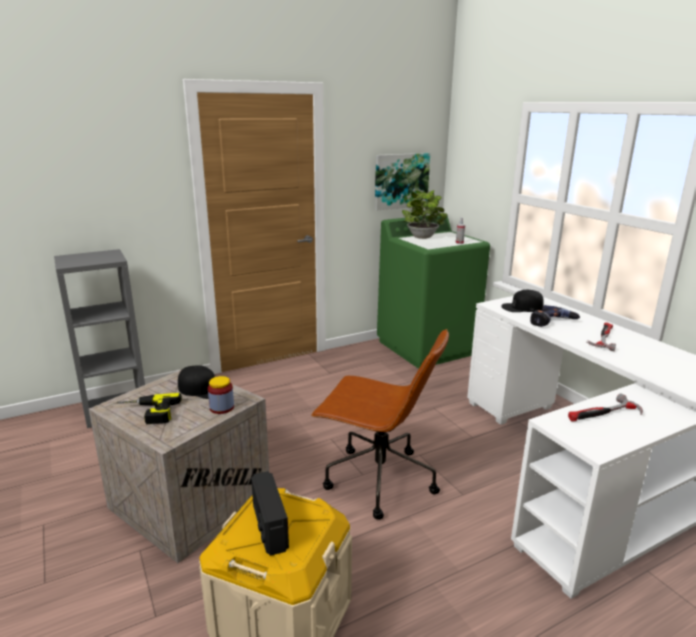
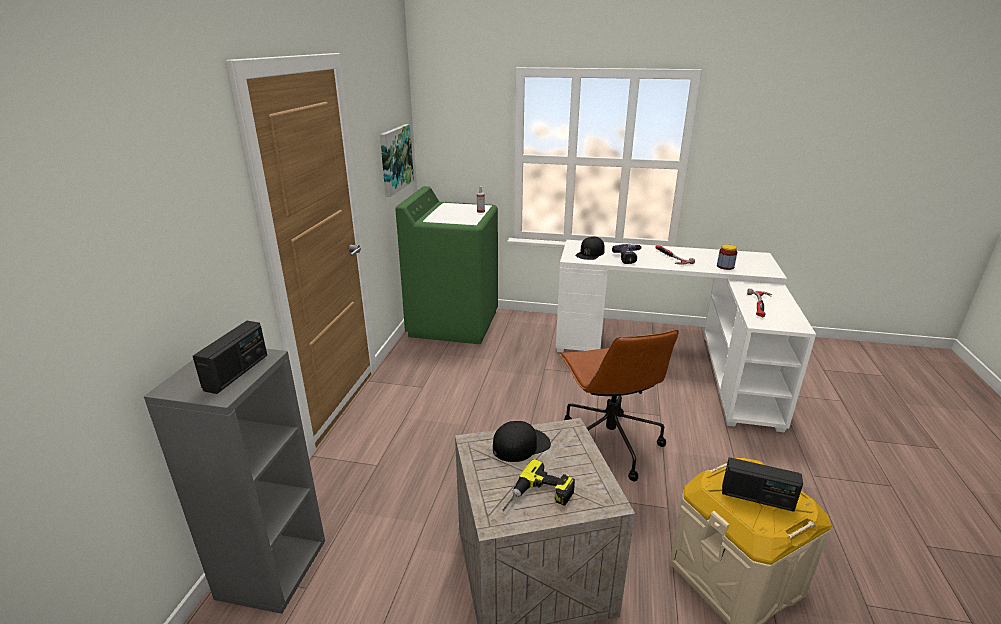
camera: 50 degrees left, 5 degrees up
jar [208,376,234,414] -> jar moved to [717,244,737,270]
brown office chair [311,329,449,519] -> brown office chair turned 105 degrees clockwise [560,330,679,481]
potted plant [402,190,448,239] -> none
none -> radio [193,321,267,394]

